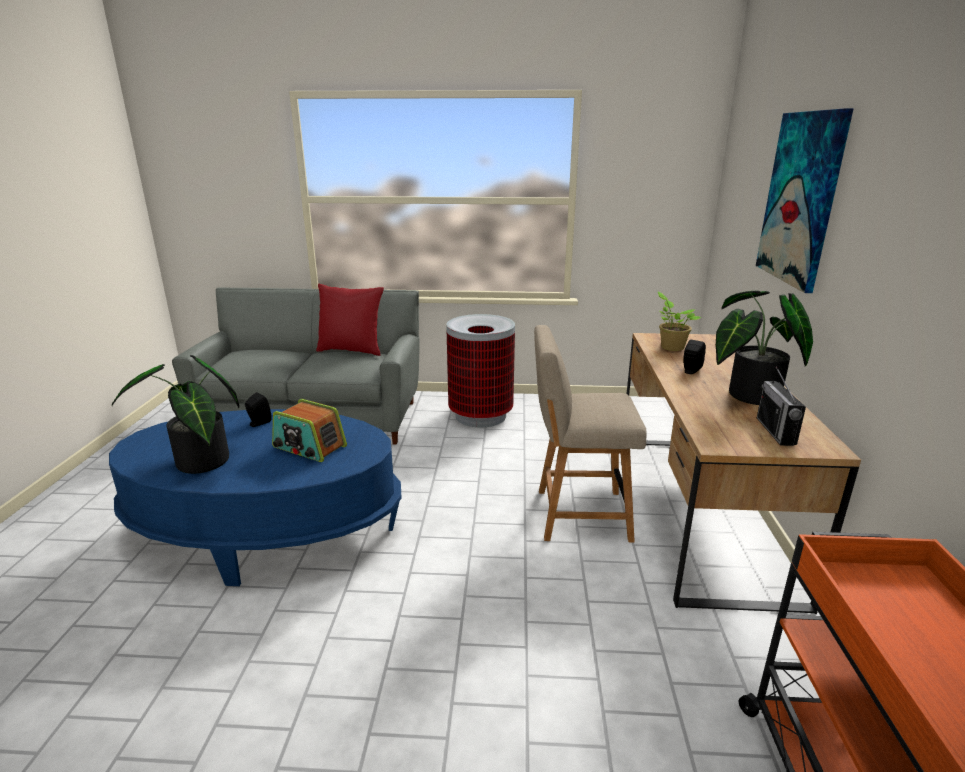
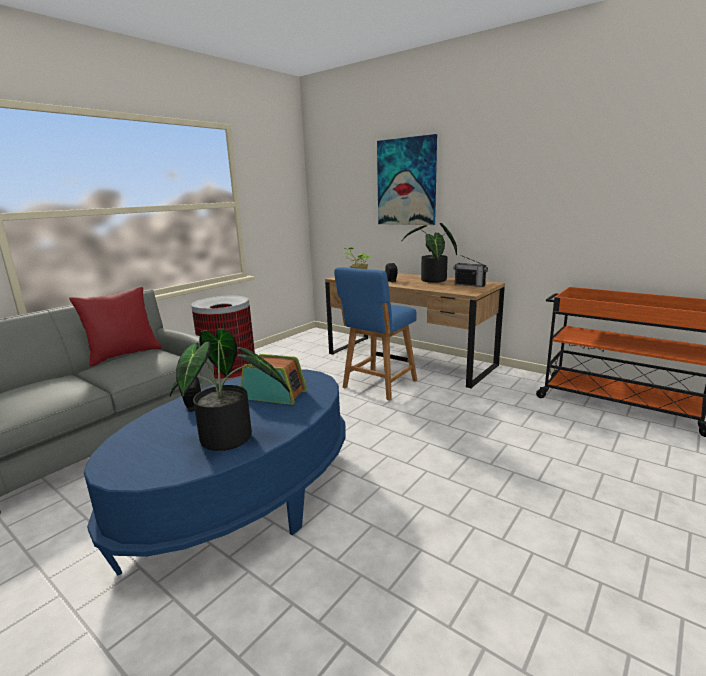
camera: 55 degrees left, 5 degrees down
radio [272,399,347,462] -> radio turned 135 degrees counterclockwise [241,354,307,405]
beige chair [534,325,647,543] -> blue chair [334,267,417,401]

